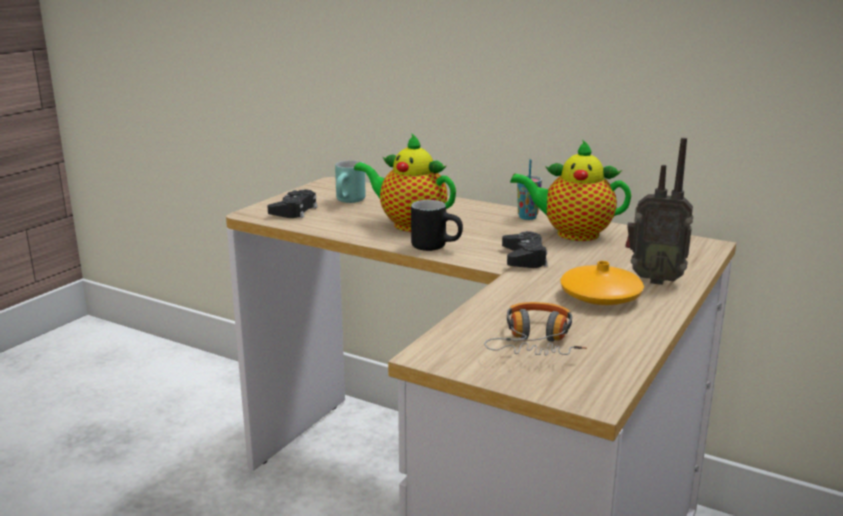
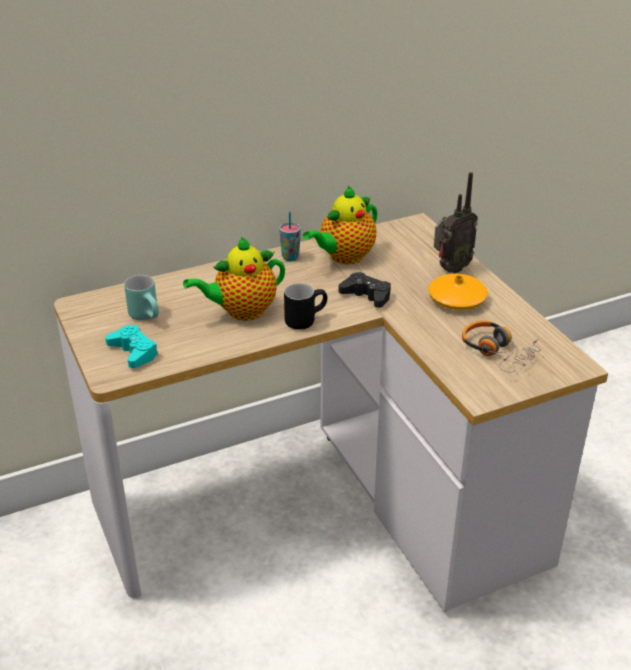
camera: 55 degrees left, 15 degrees up
black game controller [267,189,317,218] -> turquoise game controller [105,325,159,368]

